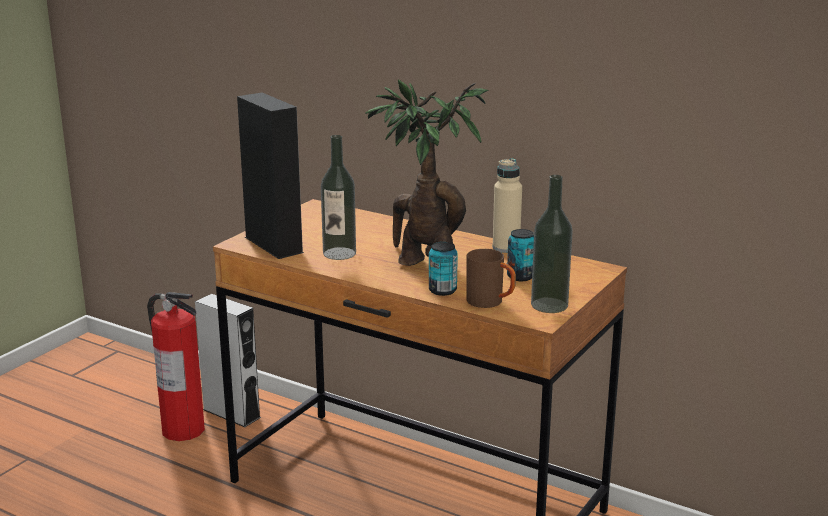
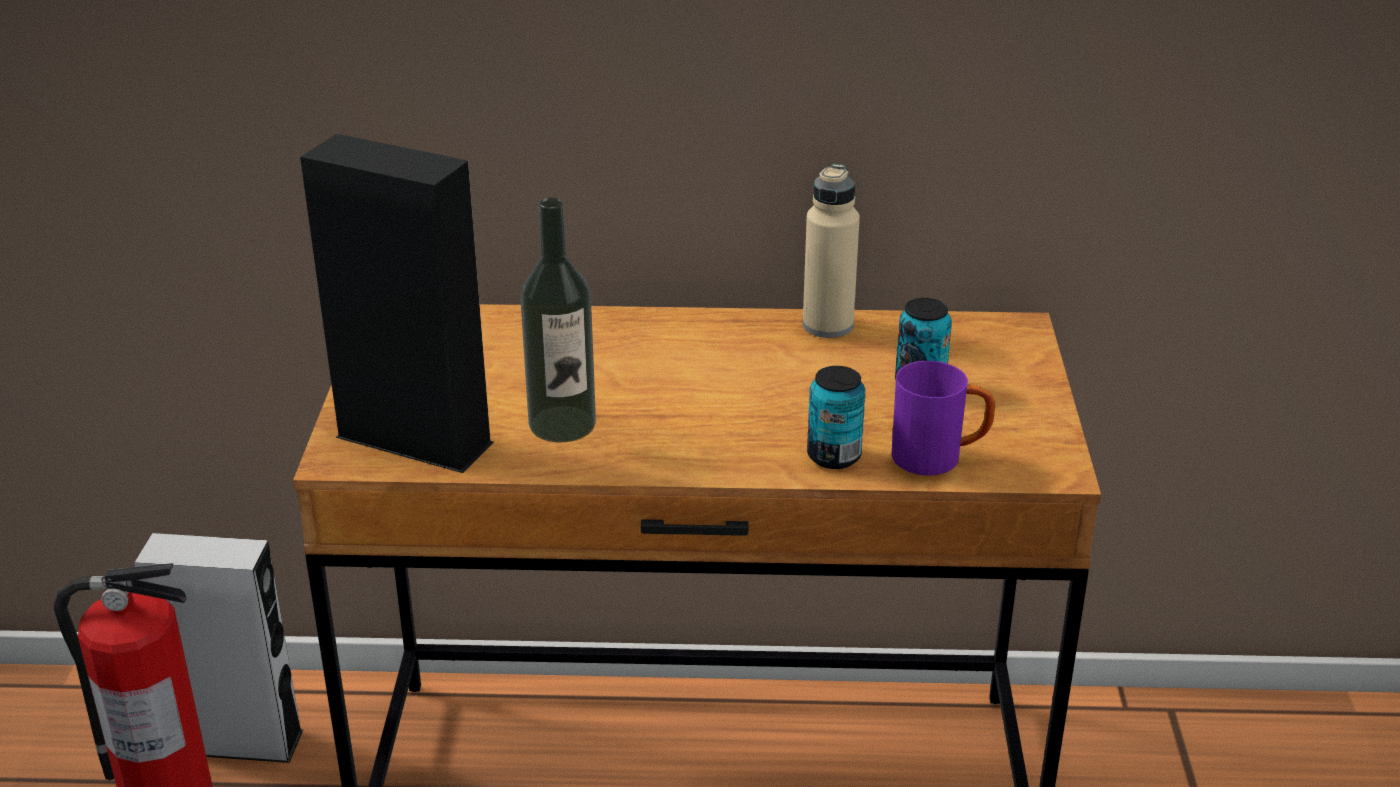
camera: 30 degrees left, 10 degrees up
potted plant [365,80,488,267] -> none
brown mug [467,249,516,308] -> purple mug [891,361,995,476]
bottle [531,175,573,313] -> none

